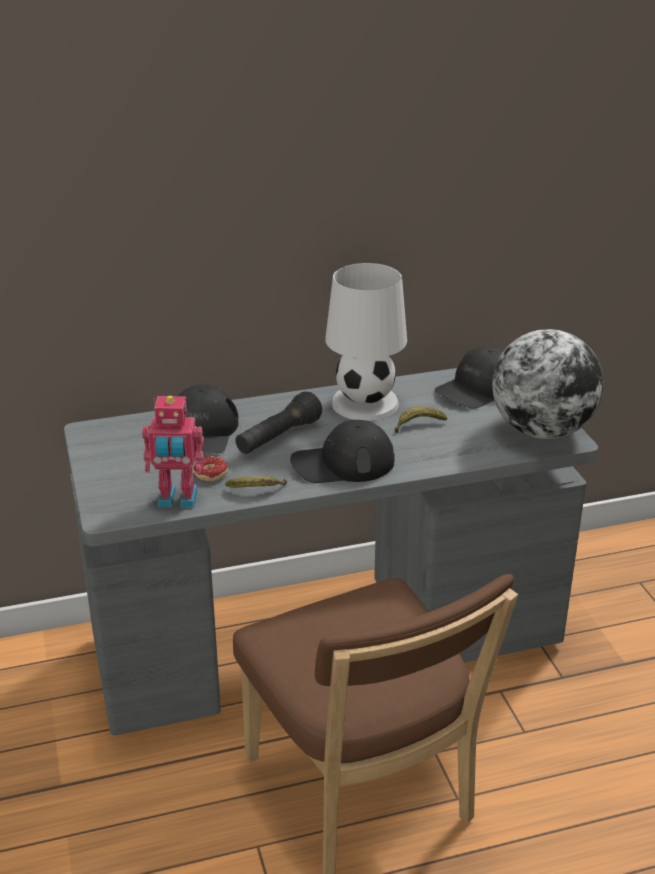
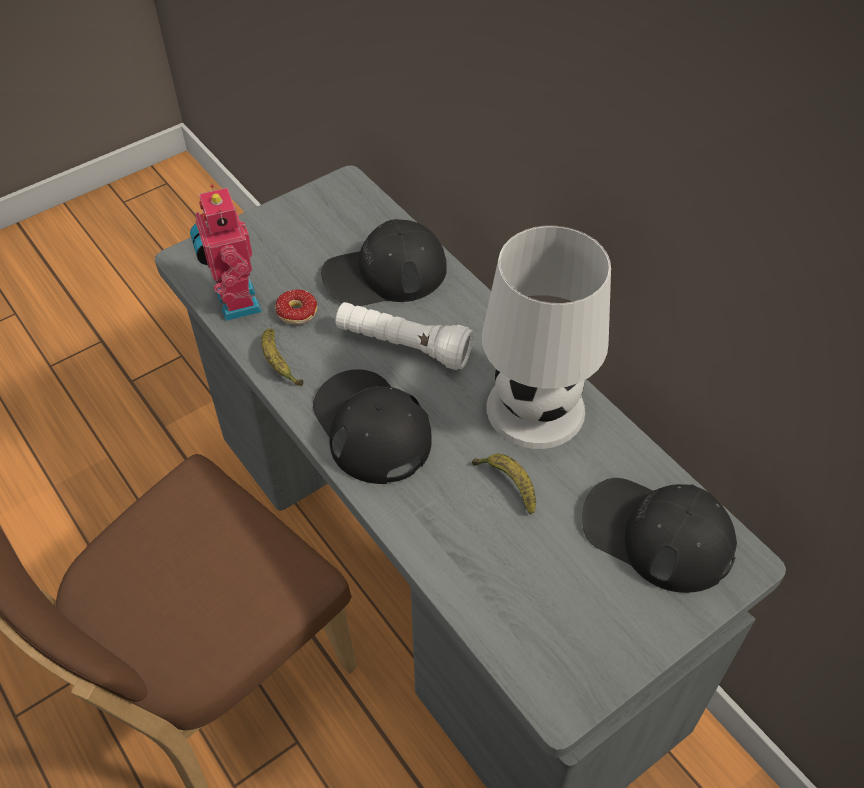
camera: 70 degrees right, 20 degrees up
black flashlight [235,392,322,454] -> white flashlight [336,302,474,370]
globe [492,329,603,439] -> none

